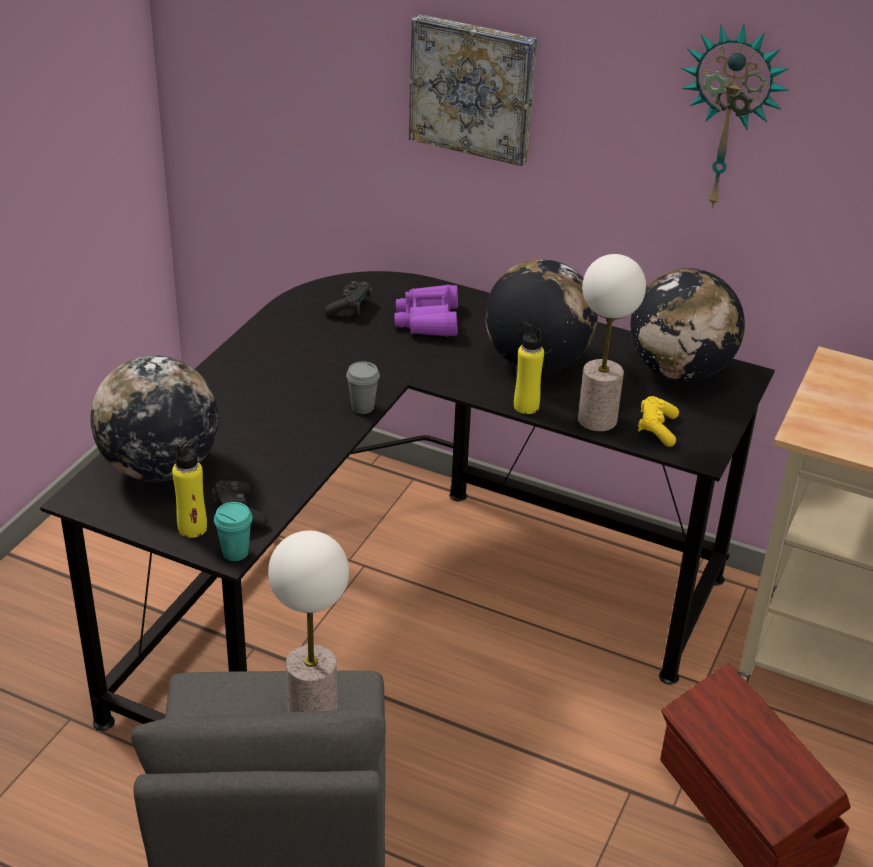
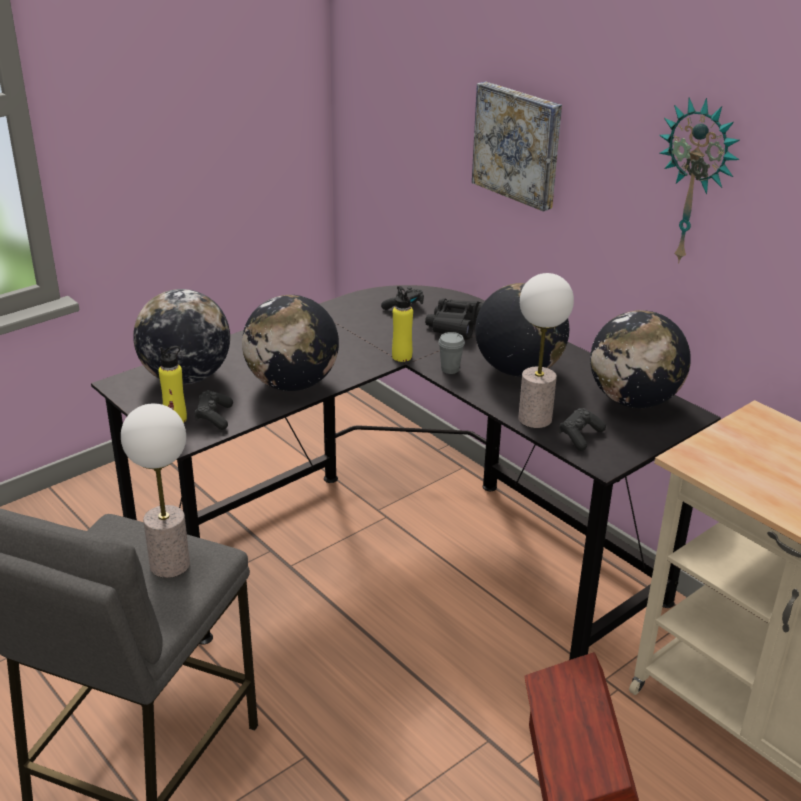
camera: 25 degrees right, 5 degrees down
turquoise cup [214,502,253,561] -> none
grey cup [346,362,380,414] -> grey cup moved to [438,332,465,374]
purple binoculars [394,285,458,337] -> black binoculars [425,298,483,339]
yellow bottle [514,322,544,414] -> yellow bottle moved to [392,286,413,362]
yellow game controller [638,396,679,447] -> black game controller [559,408,606,451]
none -> globe [242,295,339,391]

